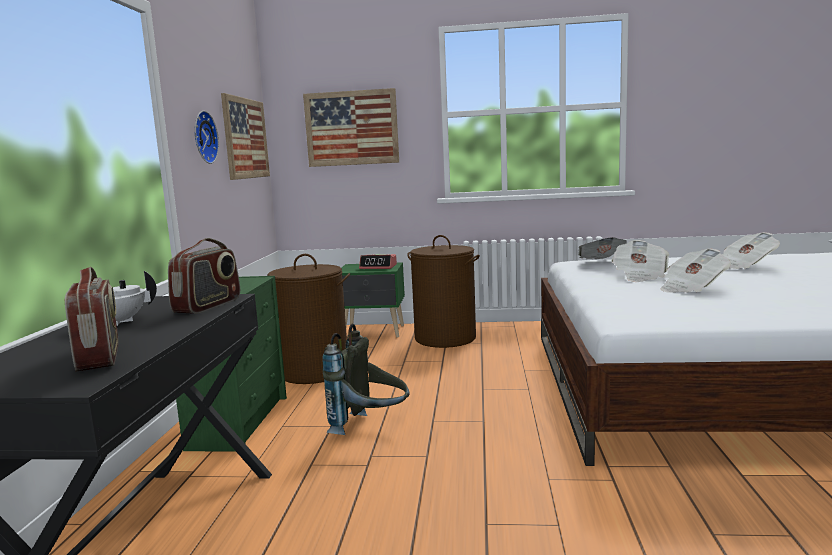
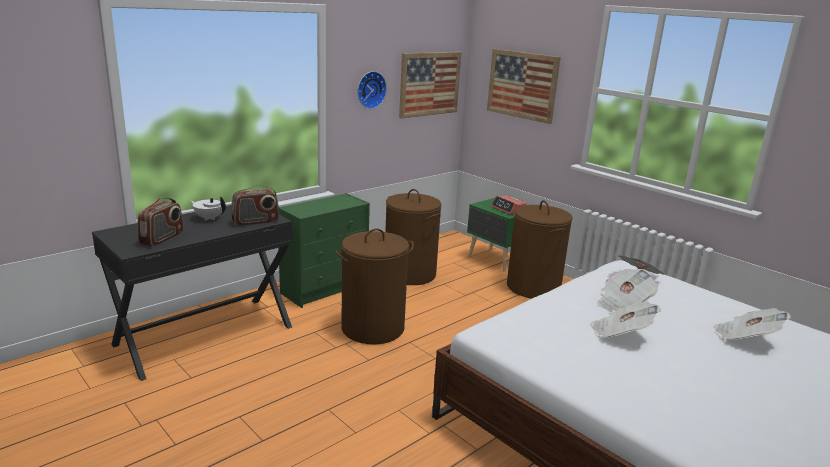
camera: 40 degrees right, 10 degrees up
grey backpack [322,324,409,435] -> brown laundry basket [335,229,414,344]

